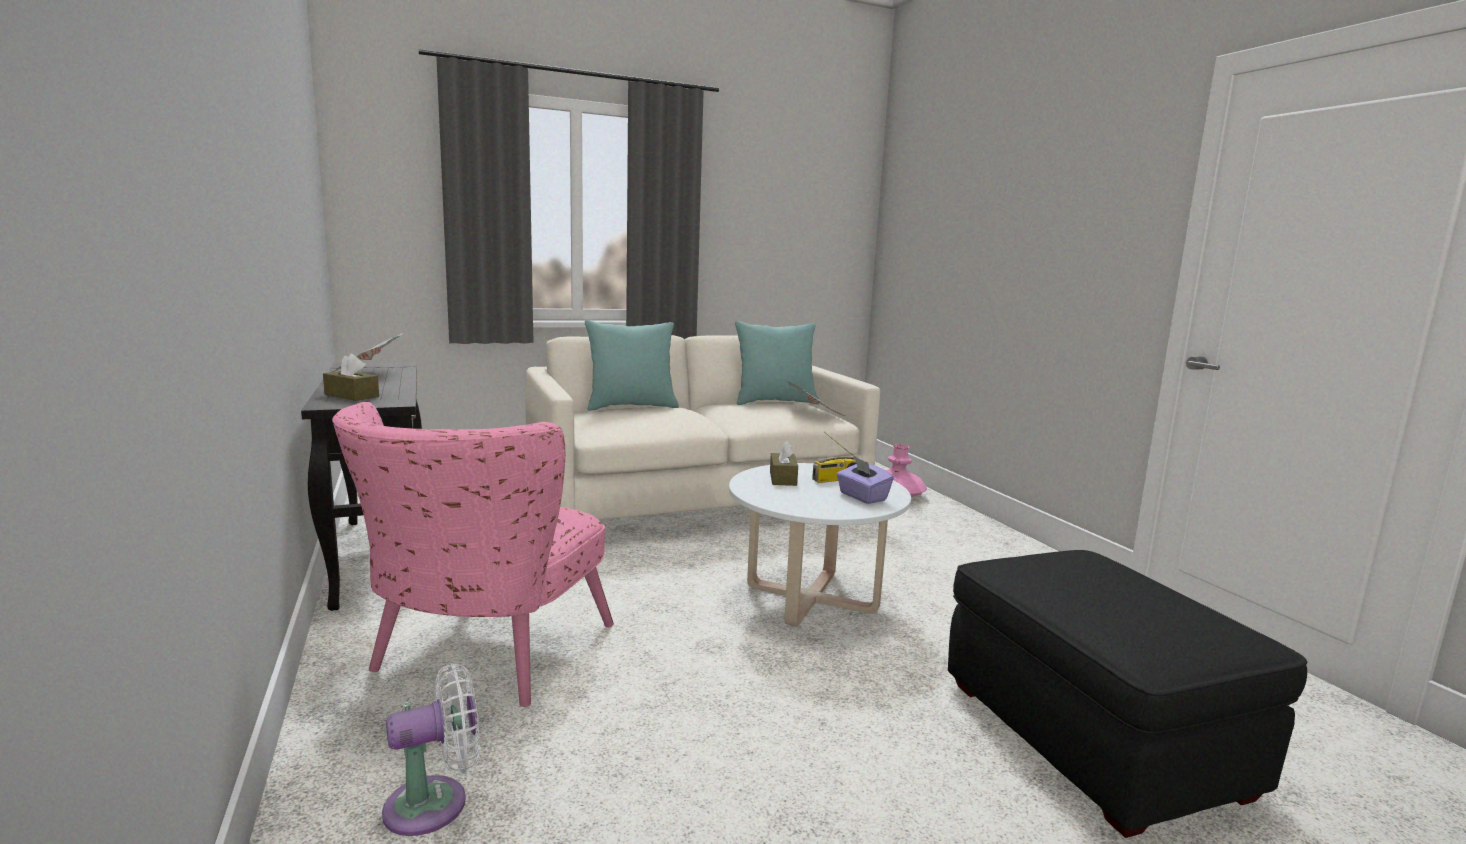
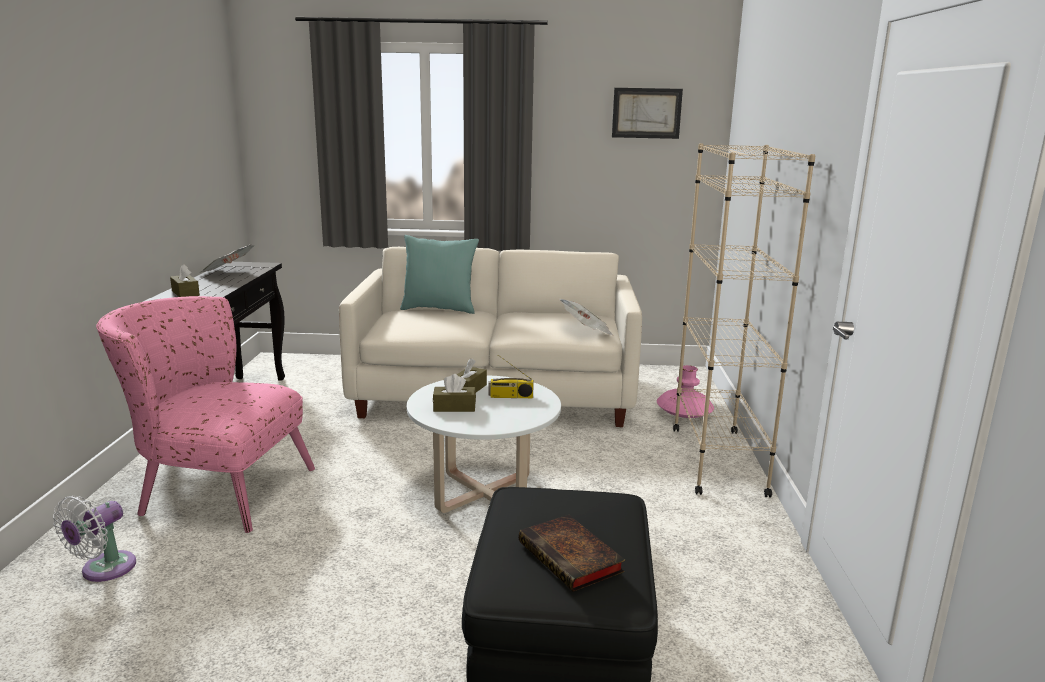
camera: 25 degrees right, 5 degrees up
pink armchair [332,402,614,707] -> pink armchair turned 60 degrees clockwise [96,296,315,533]
white fan [382,663,480,836] -> white fan turned 120 degrees clockwise [53,496,136,582]
turquoise pillow [735,321,819,405] -> none
purple tissue box [836,457,894,504] -> none
none -> brown tissue box [433,374,476,412]
none -> book [519,515,625,592]
none -> picture [612,88,683,139]
none -> beige bookcase [673,143,816,497]

